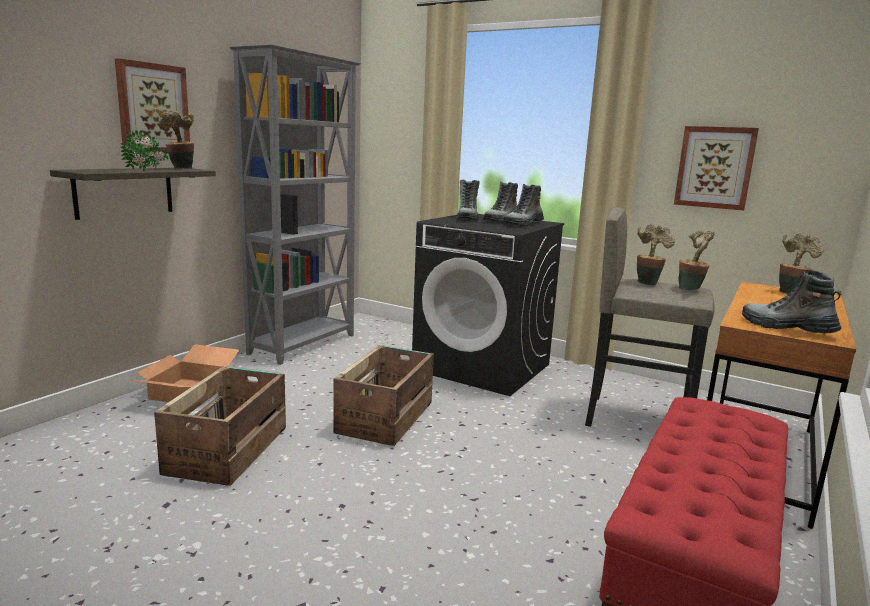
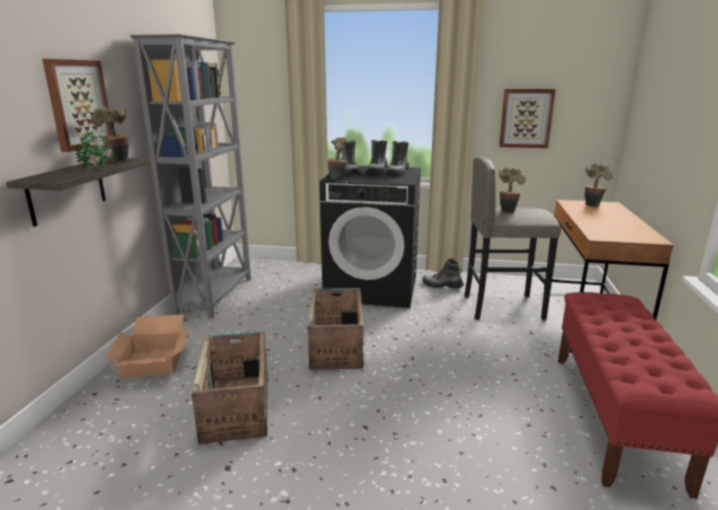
camera: 20 degrees left, 5 degrees up
potted plant [678,231,715,290] -> potted plant moved to [327,137,347,179]
boot [742,270,842,333] -> boot moved to [423,259,464,288]

